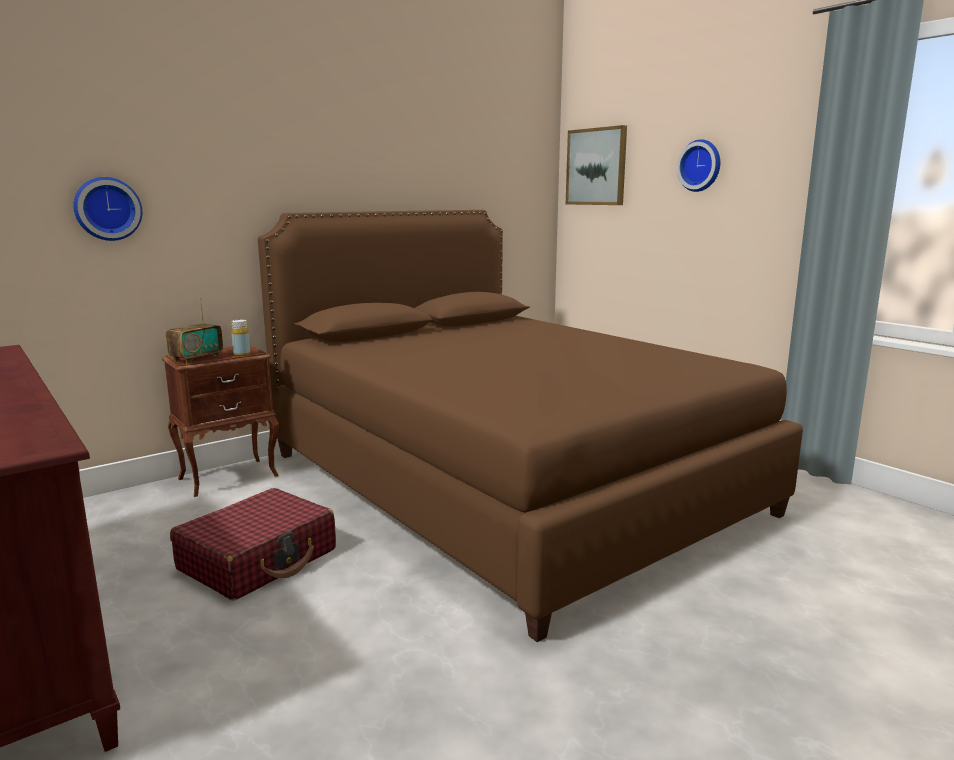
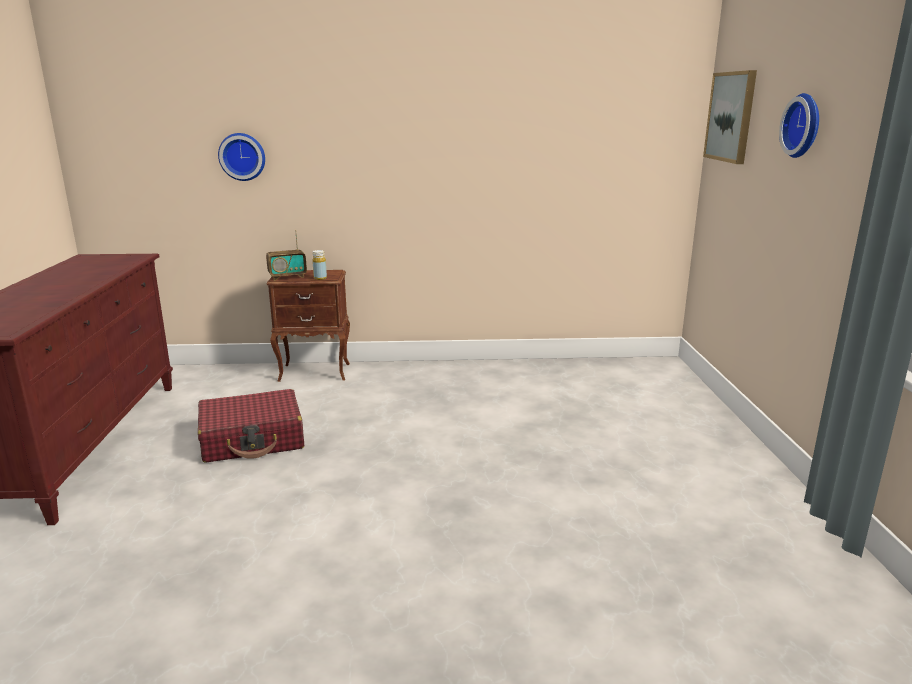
camera: 35 degrees right, 5 degrees up
brown bed [258,210,803,642] -> none

